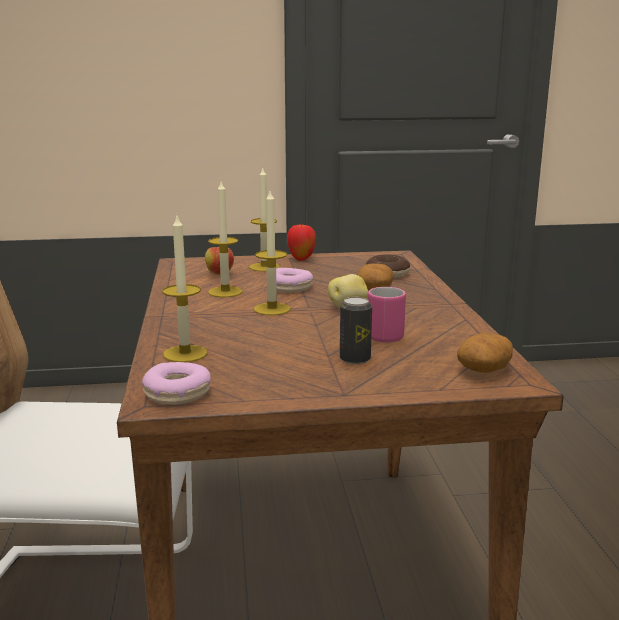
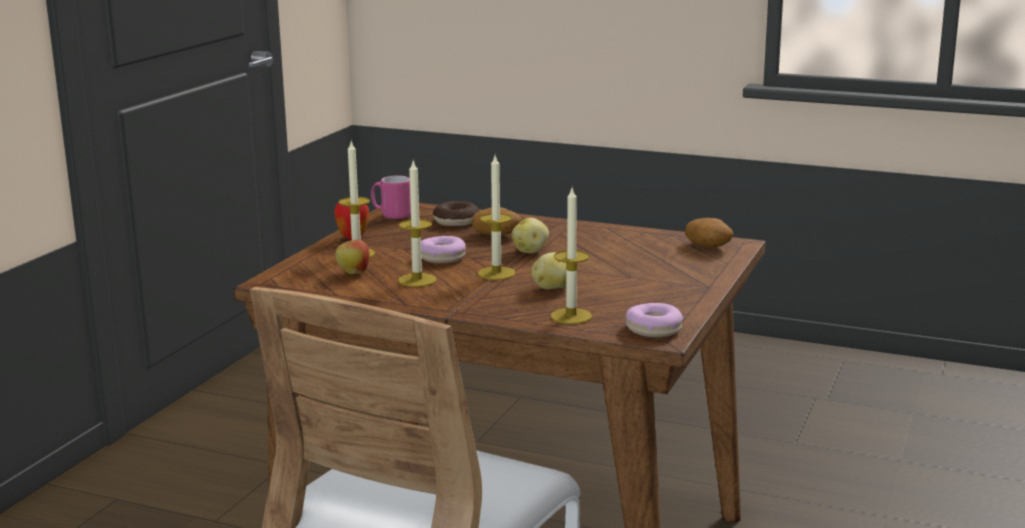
camera: 60 degrees left, 0 degrees up
can [340,297,372,364] -> none
pink mug [368,287,406,343] -> pink mug moved to [371,176,411,219]
none -> potato [531,252,566,289]

